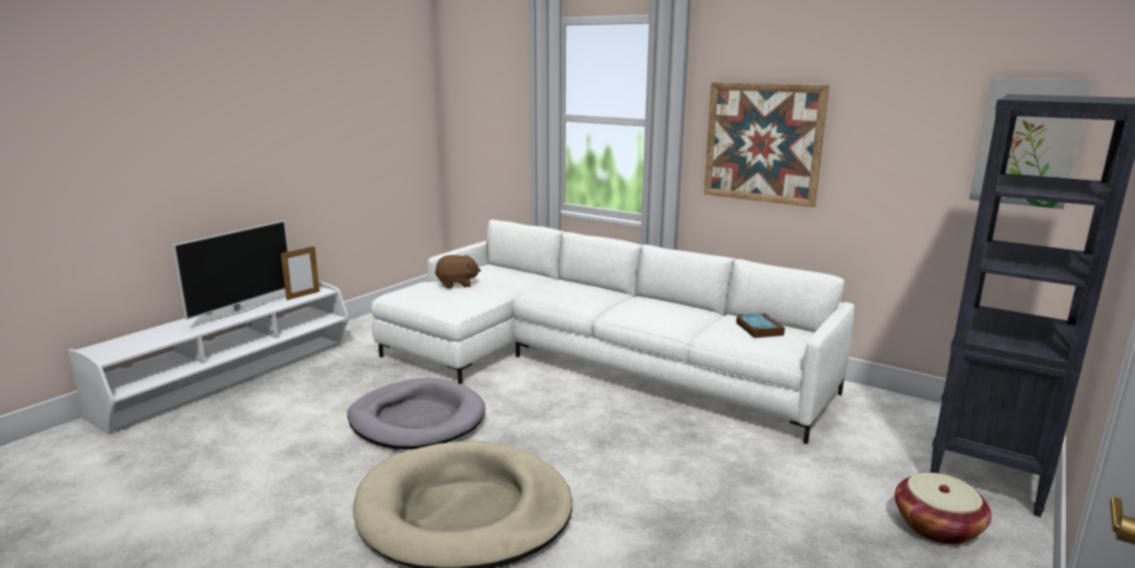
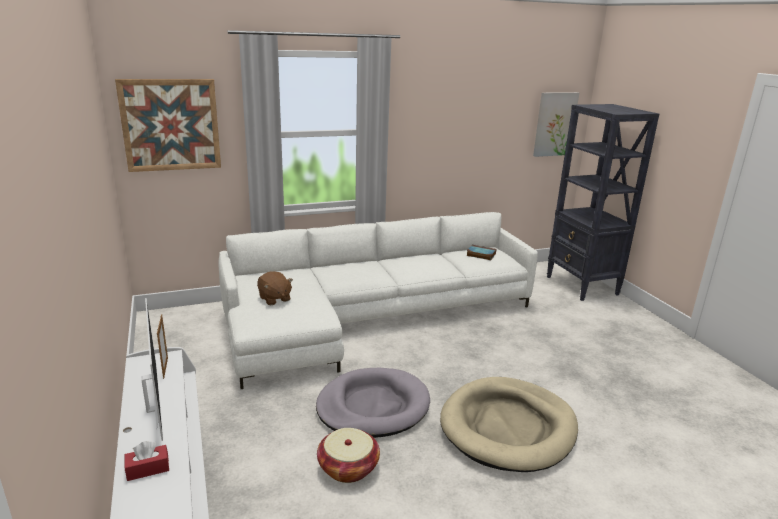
camera: 55 degrees left, 5 degrees up
brown plush toy [435,255,481,289] -> brown plush toy turned 120 degrees clockwise [257,271,293,305]
picture [704,82,829,207] -> picture moved to [115,79,221,172]
basket [895,473,992,545] -> basket moved to [317,428,380,483]
none -> red tissue box [125,441,169,481]

